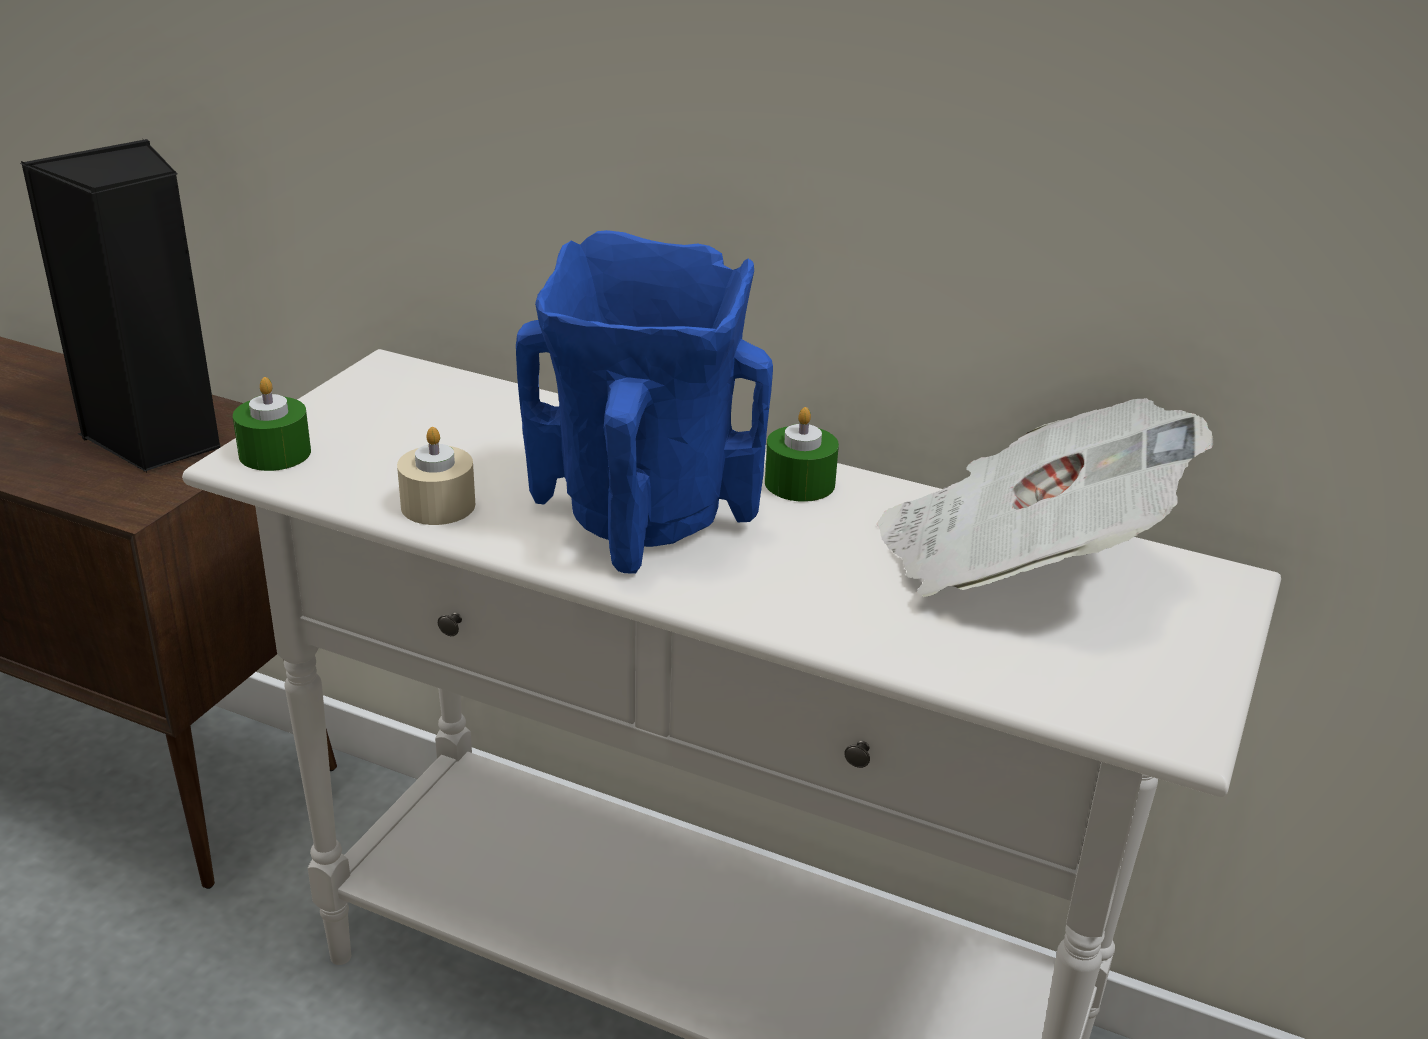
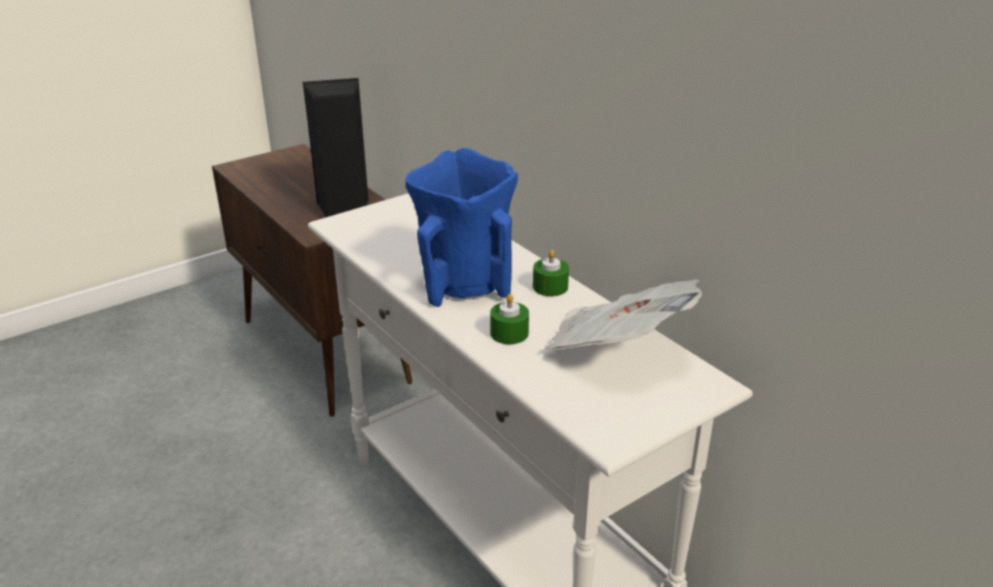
camera: 30 degrees right, 0 degrees up
green candle [233,377,311,471] -> green candle moved to [490,294,529,344]
beige candle [397,427,475,525] -> none

